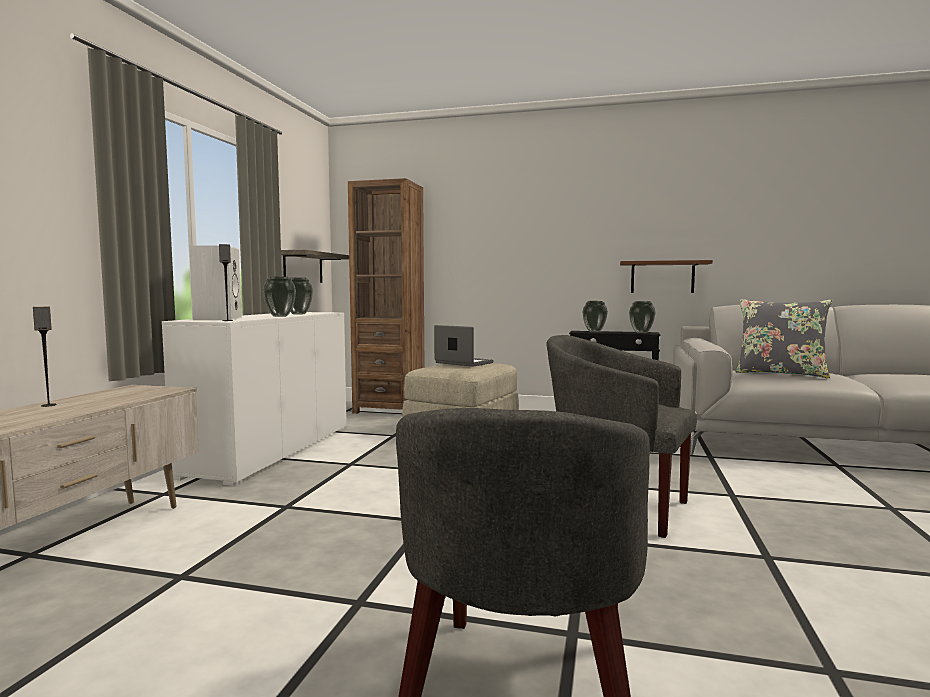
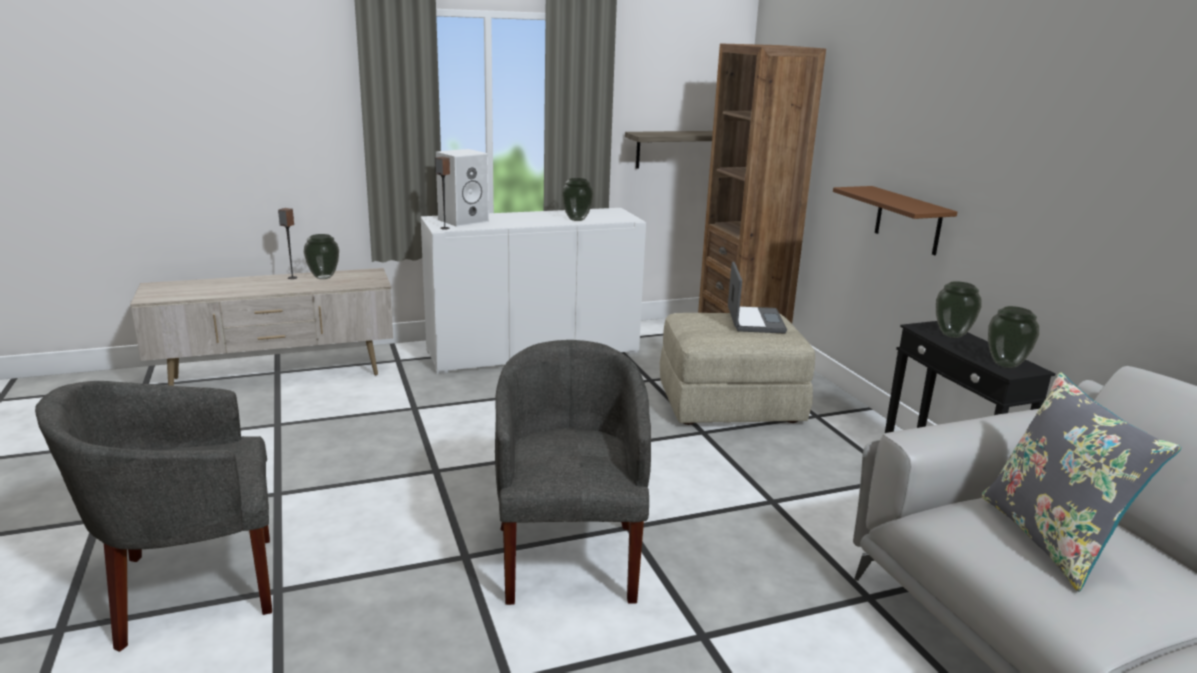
camera: 55 degrees right, 15 degrees up
vase [263,276,296,317] -> vase moved to [304,234,339,279]
brown shelf [620,260,713,293] -> brown shelf moved to [833,186,957,255]

